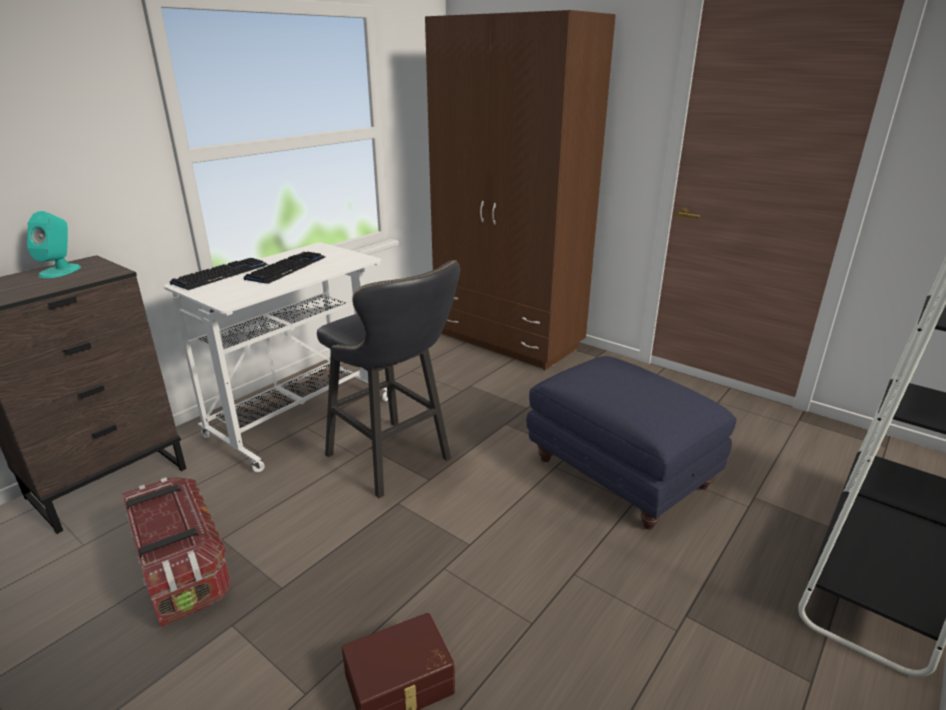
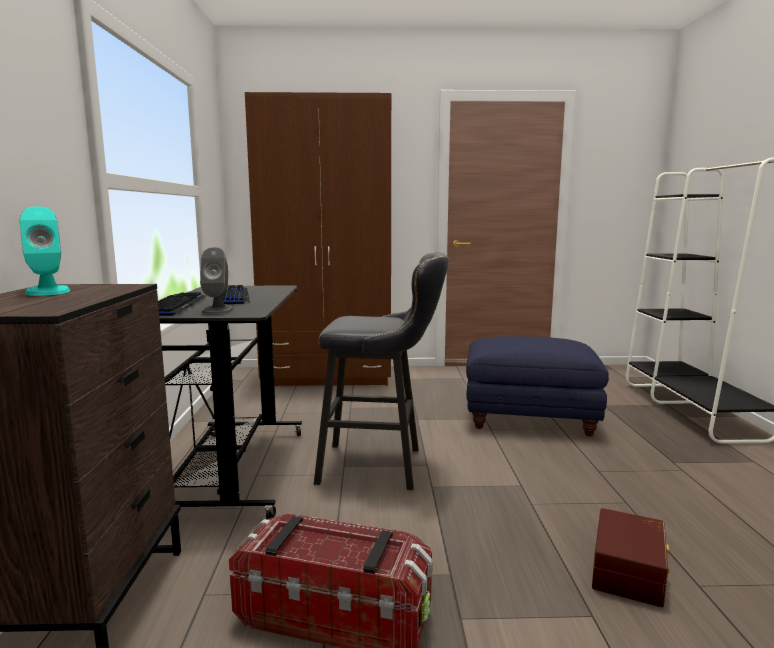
camera: 40 degrees left, 15 degrees down
white desk [164,243,388,472] -> black desk [159,286,302,519]
none -> grey speaker [200,247,234,314]

